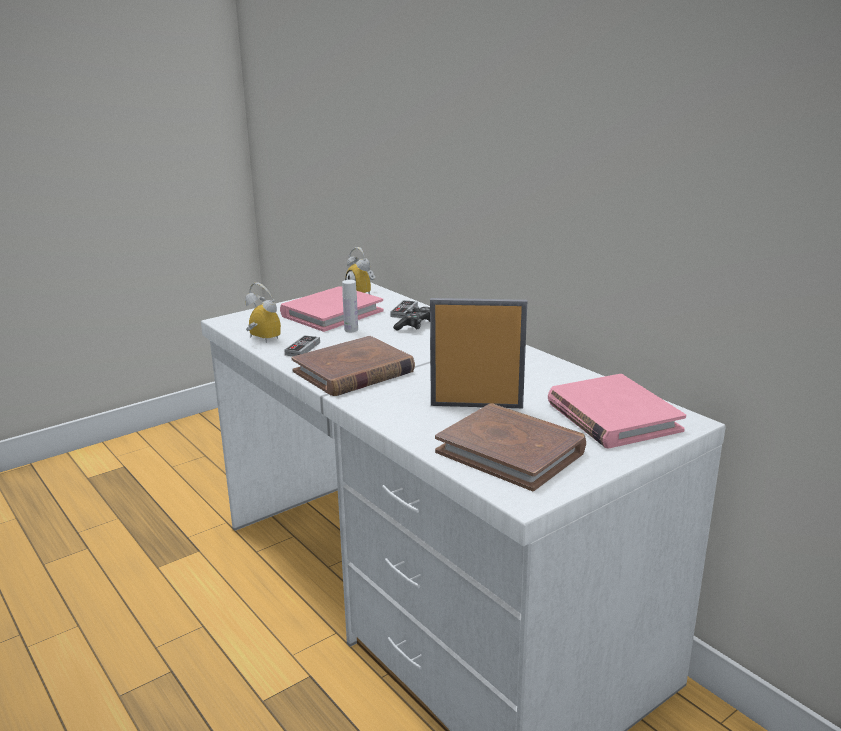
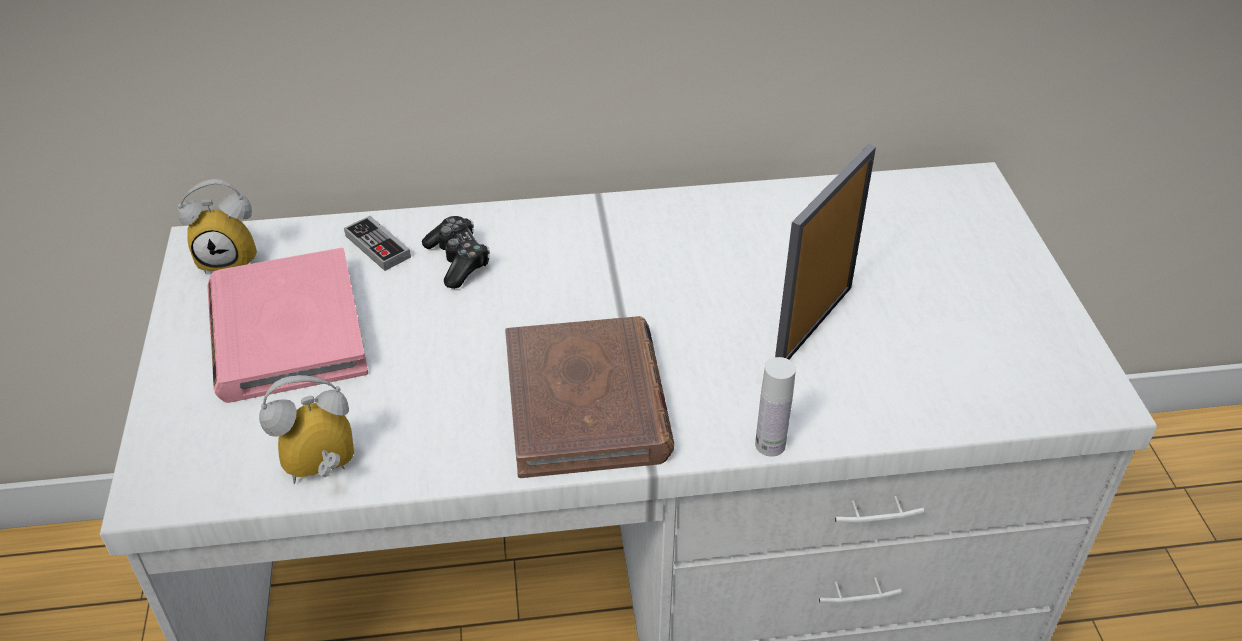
camera: 60 degrees left, 20 degrees up
game controller [284,335,320,356] -> none
white bottle [342,280,358,332] -> white bottle moved to [755,357,796,457]
brown book [435,403,586,491] -> none
pink book [548,374,686,448] -> none

